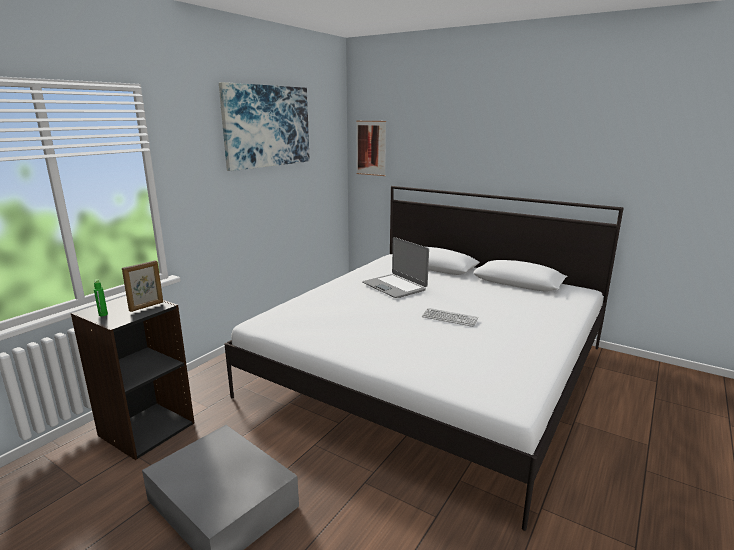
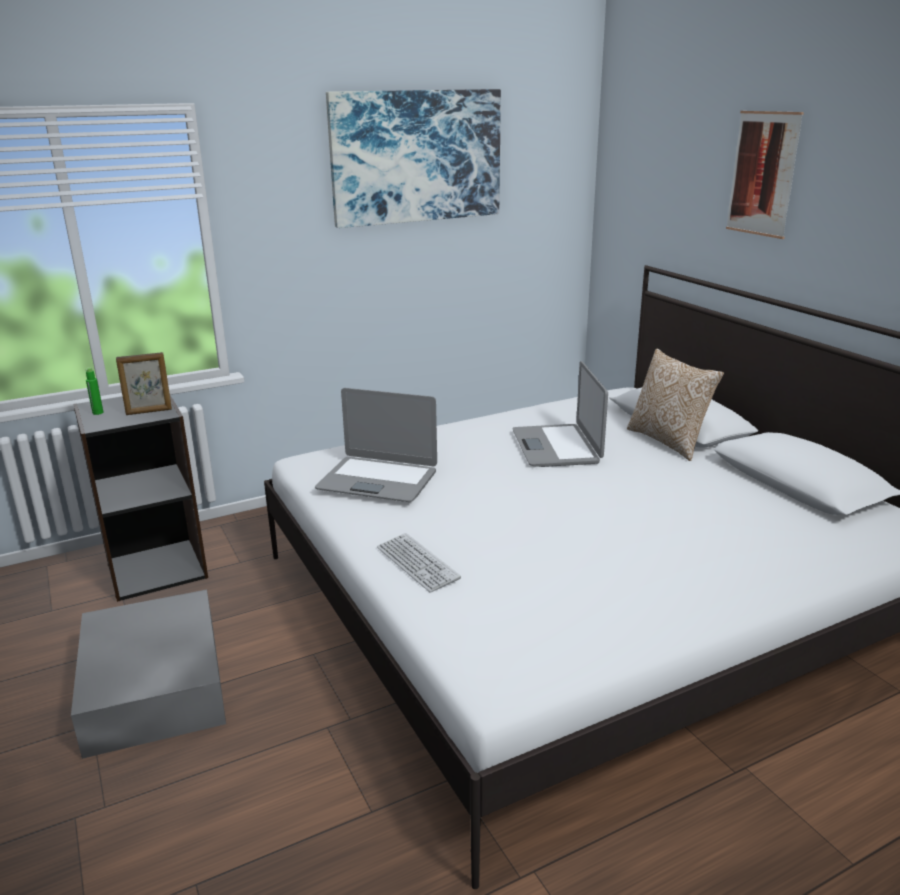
camera: 30 degrees right, 5 degrees up
picture [356,121,386,176] -> picture moved to [726,111,804,239]
keyboard [422,308,478,327] -> keyboard moved to [377,533,461,593]
none -> laptop [315,388,437,502]
none -> pillow [627,349,724,461]

